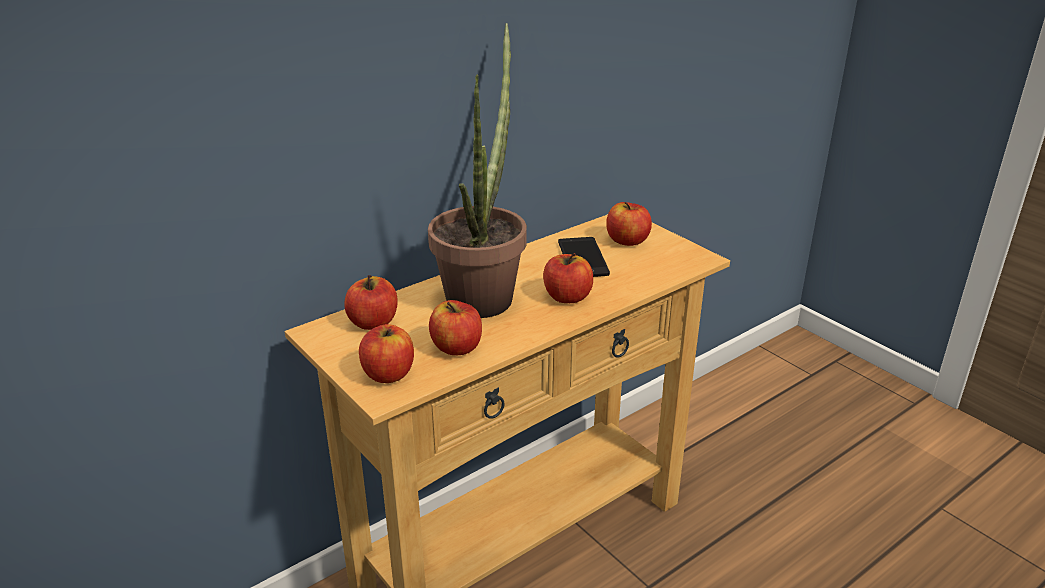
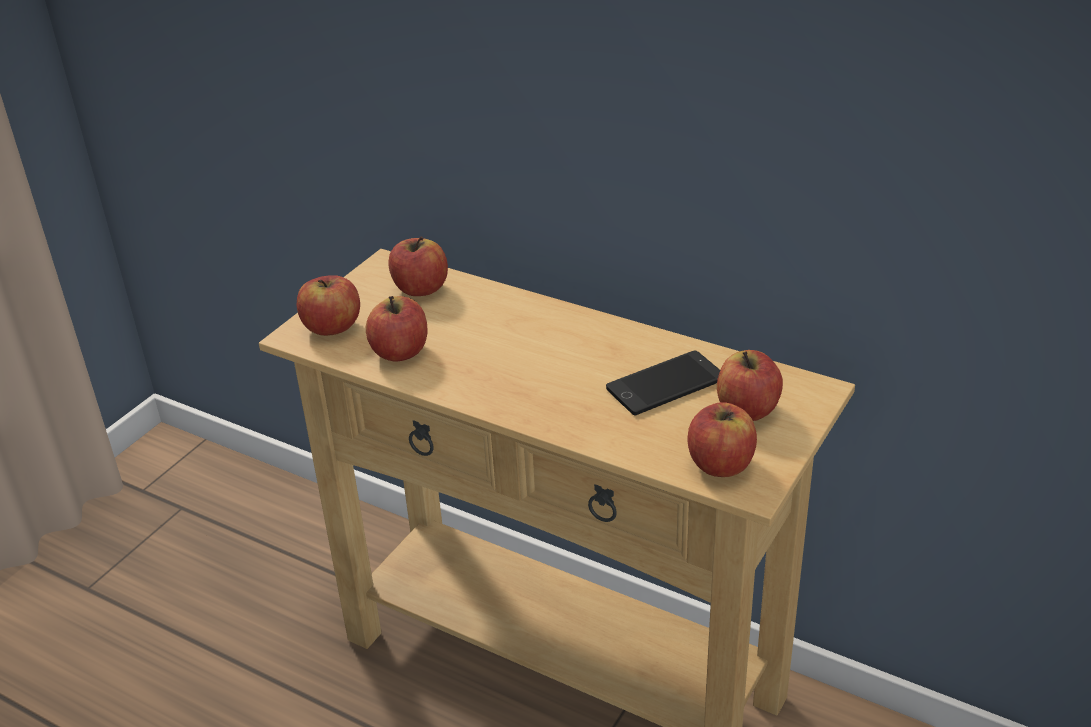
camera: 70 degrees right, 5 degrees up
potted plant [428,23,527,318] -> none
apple [543,253,593,303] -> apple moved to [687,402,757,477]

